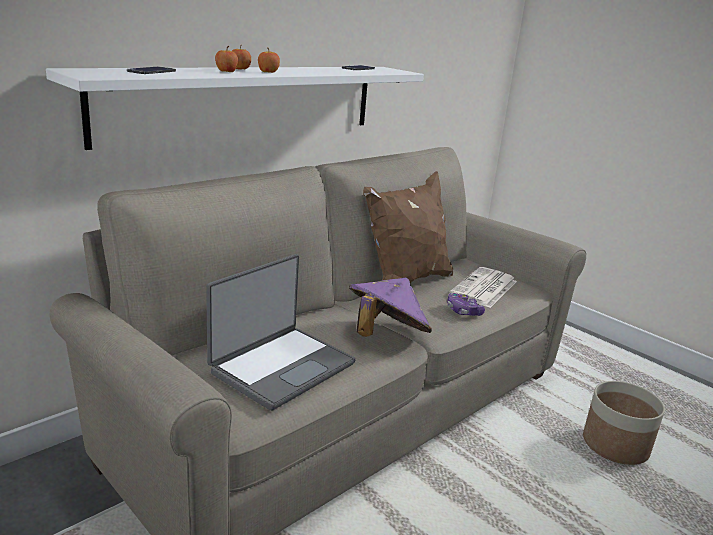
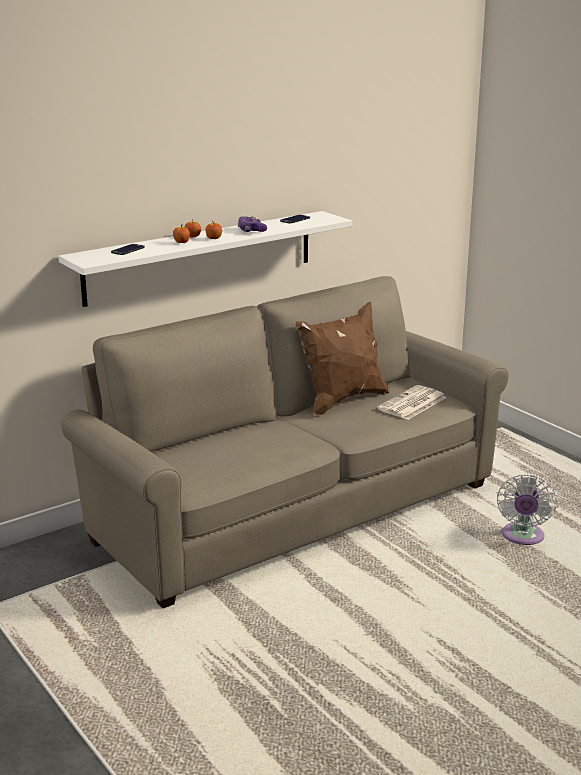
camera: 10 degrees right, 0 degrees up
laptop [206,254,356,411] -> none
purple hat [349,278,432,337] -> none
game controller [447,293,485,316] -> game controller moved to [238,216,267,232]
planter [583,381,665,465] -> white fan [497,474,557,545]

